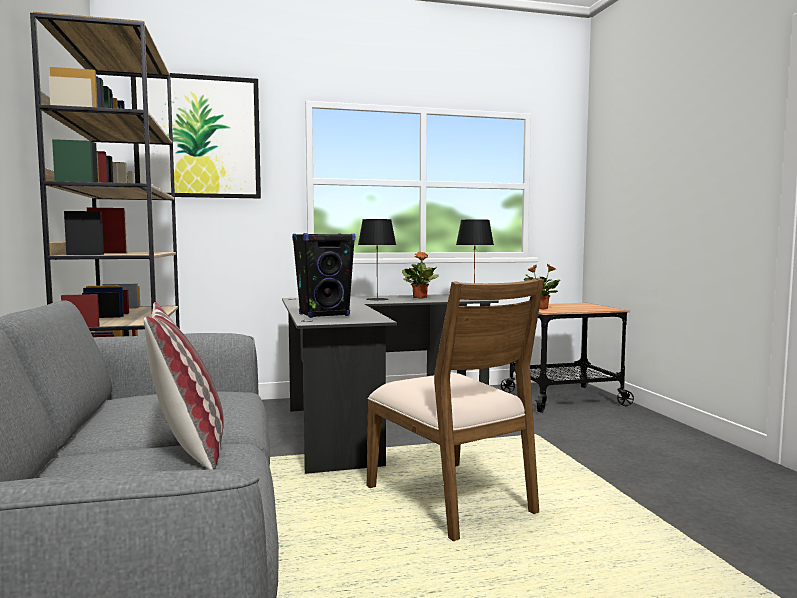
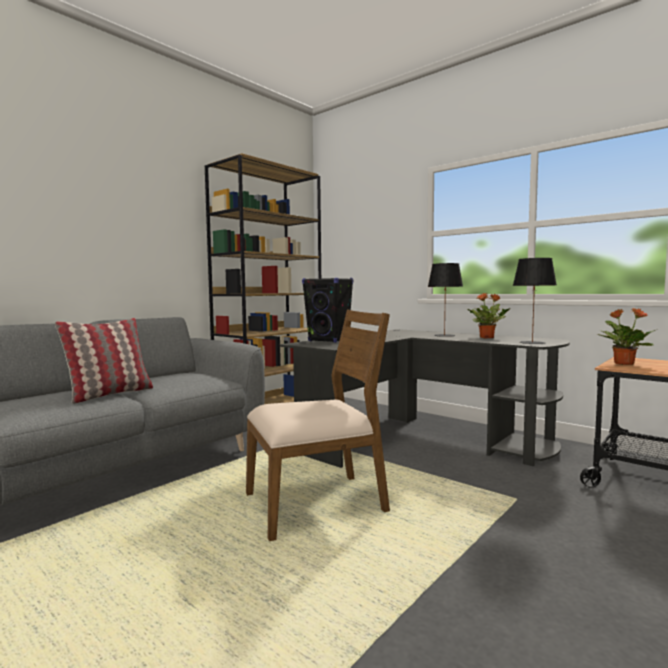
camera: 55 degrees right, 0 degrees up
picture [131,73,261,199] -> none
brown chair [367,278,544,541] -> brown chair turned 135 degrees counterclockwise [246,309,390,541]

